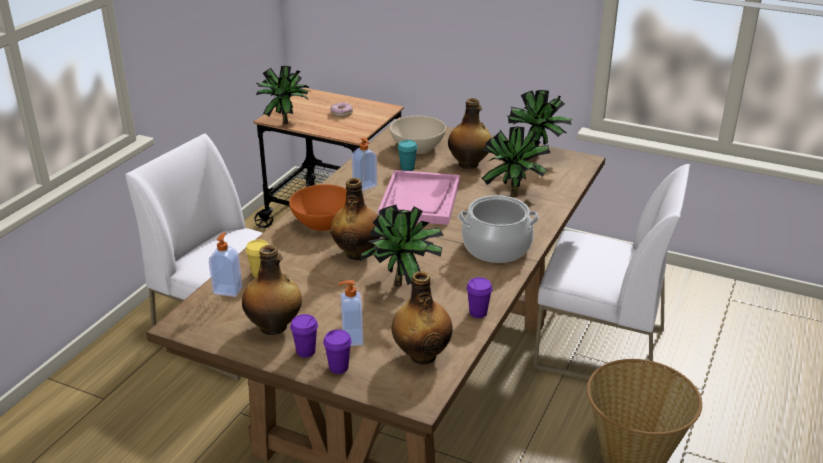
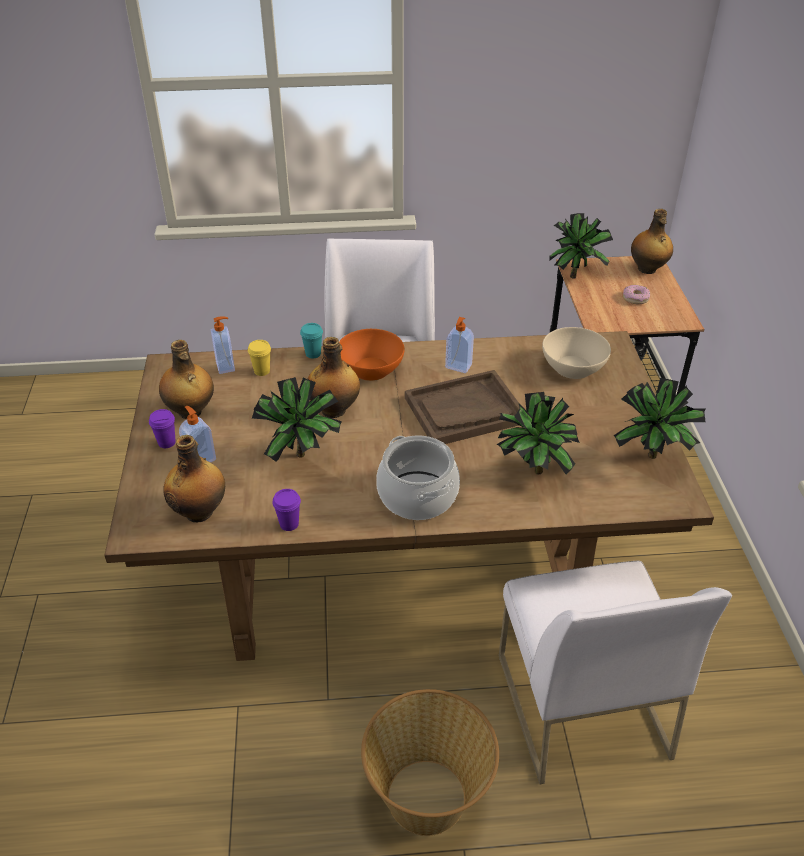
camera: 60 degrees right, 10 degrees up
purple cup [323,329,352,374] -> none
pink tray [378,170,460,225] -> brown tray [405,370,520,444]
turquoise cup [398,140,418,171] -> turquoise cup moved to [300,323,323,358]
bottle [448,98,491,169] -> bottle moved to [631,209,673,274]

